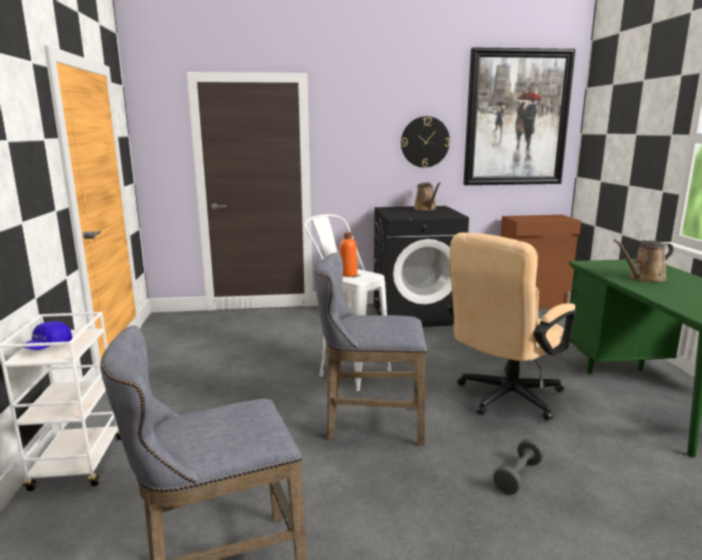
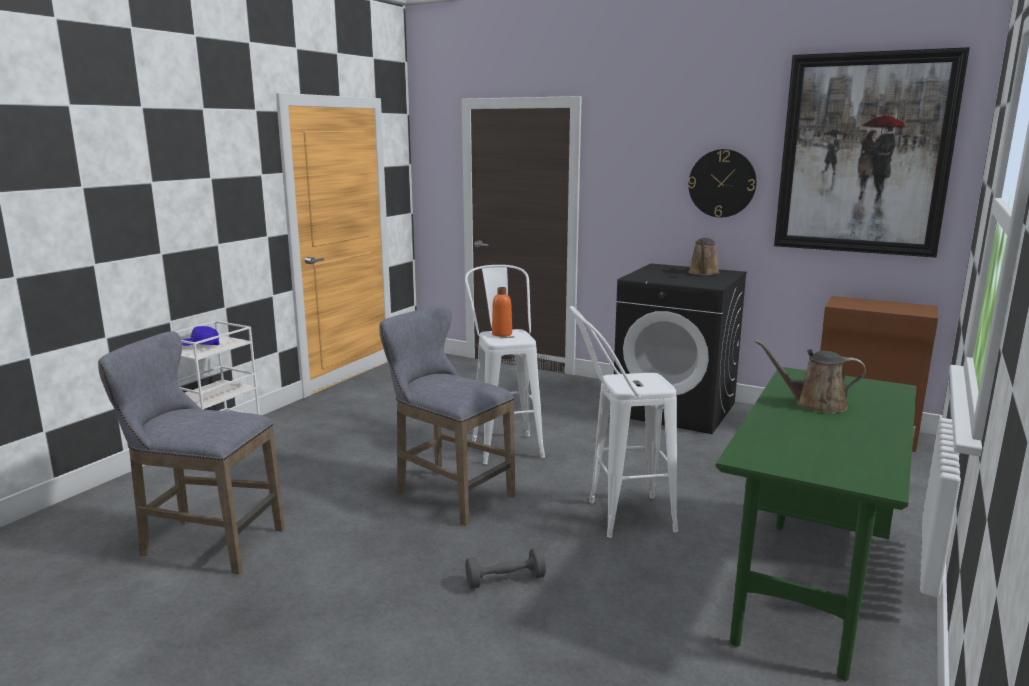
camera: 35 degrees right, 0 degrees up
beige office chair [447,232,576,420] -> white stool [570,306,678,538]

